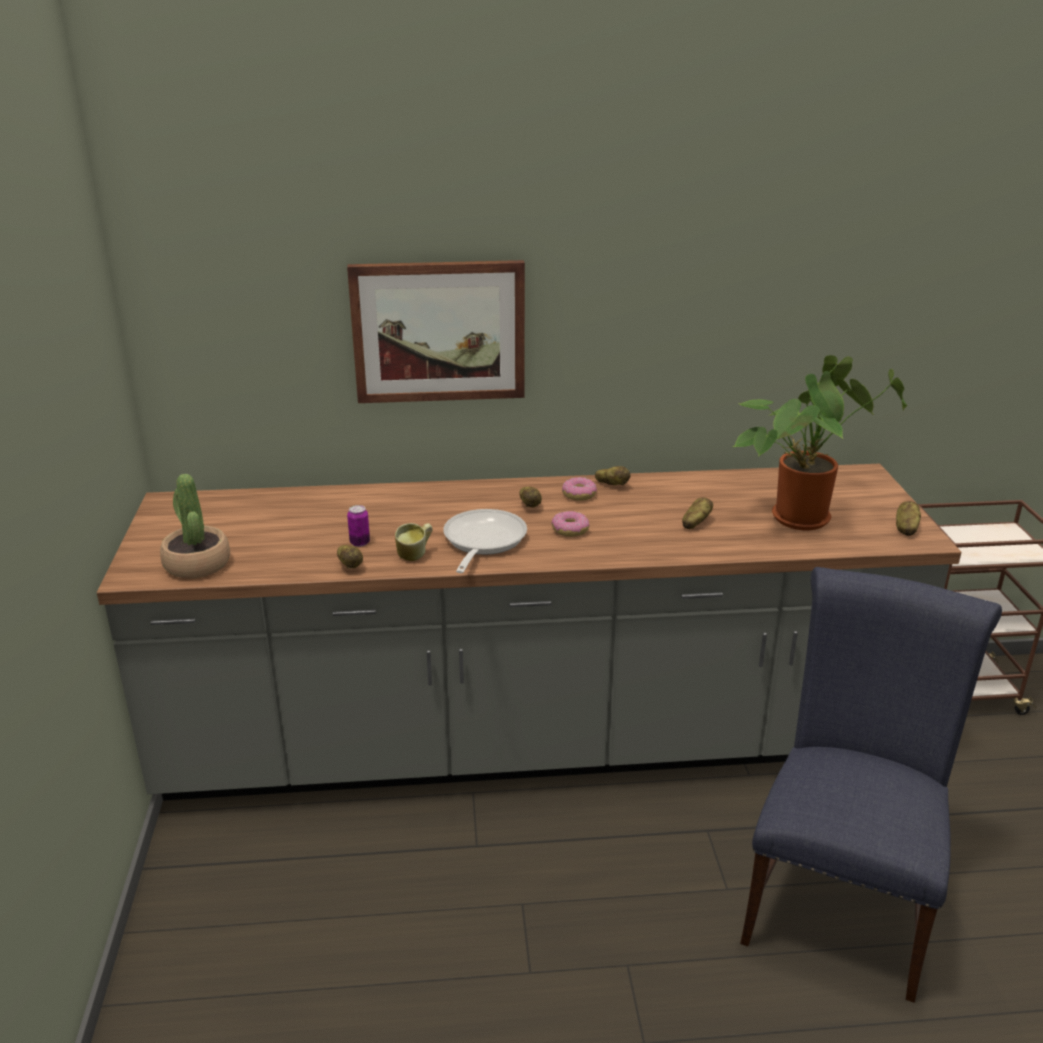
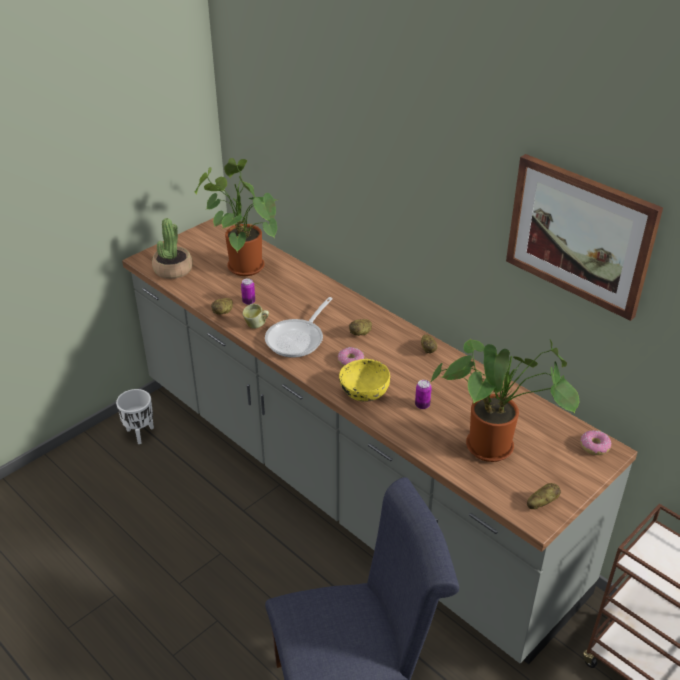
camera: 50 degrees right, 10 degrees up
picture [347,260,525,403] -> picture moved to [506,154,663,321]
frying pan [443,509,527,573] -> frying pan turned 150 degrees clockwise [265,297,332,358]
donut [562,477,597,501] -> donut moved to [580,430,611,455]
potato [682,498,713,529] -> can [415,380,432,409]
none -> white planter [116,389,154,444]
none -> potted plant [194,158,277,276]
none -> yellow bowl [339,359,390,402]

